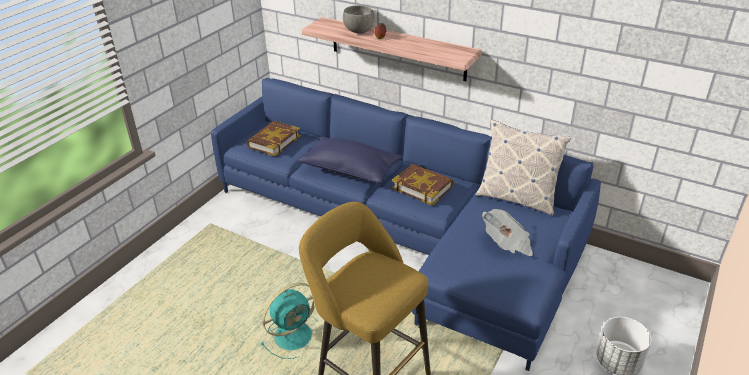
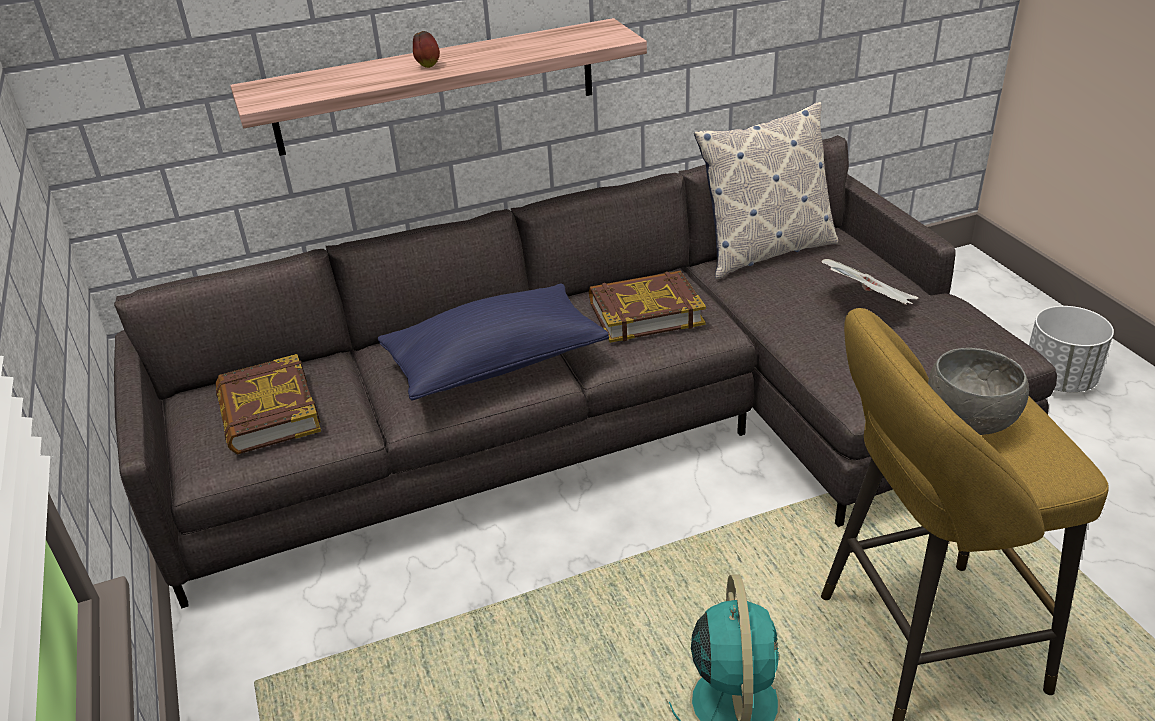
camera: 50 degrees left, 0 degrees up
blue sofa [211,78,601,371] -> grey sofa [114,135,1057,609]
grey bowl [343,5,375,34] -> grey bowl moved to [928,348,1029,435]

